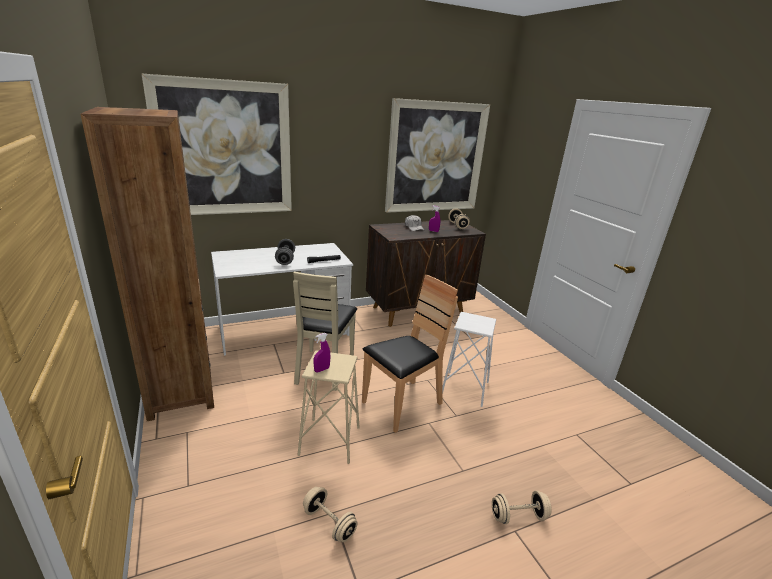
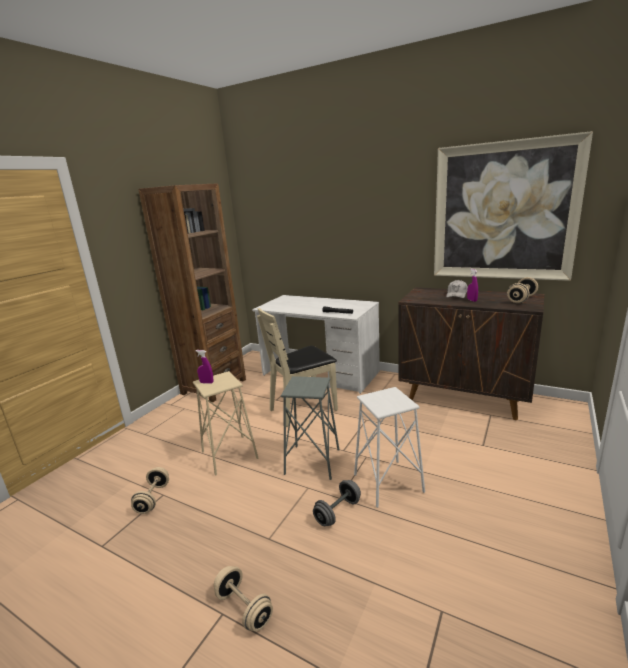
camera: 55 degrees right, 5 degrees down
picture [142,74,292,215] -> none
grey dumbbell [275,239,295,265] -> grey dumbbell moved to [313,480,361,526]
brown chair [362,274,458,433] -> grey stool [281,376,340,480]

